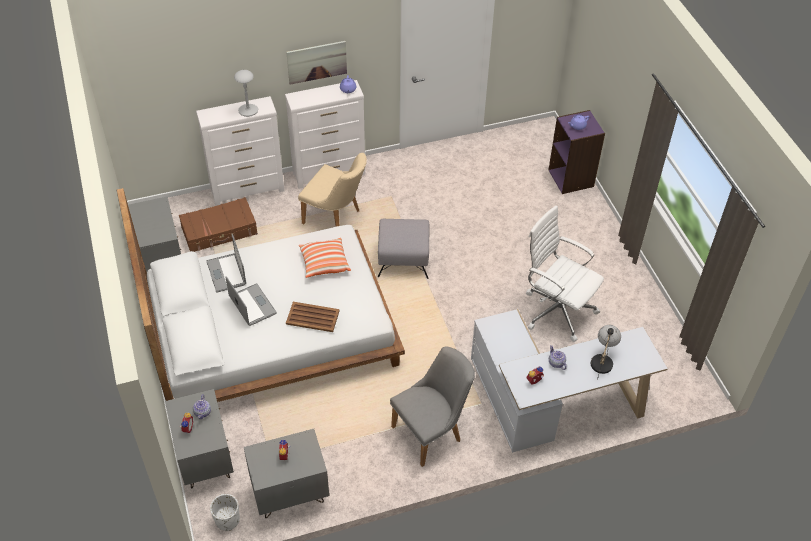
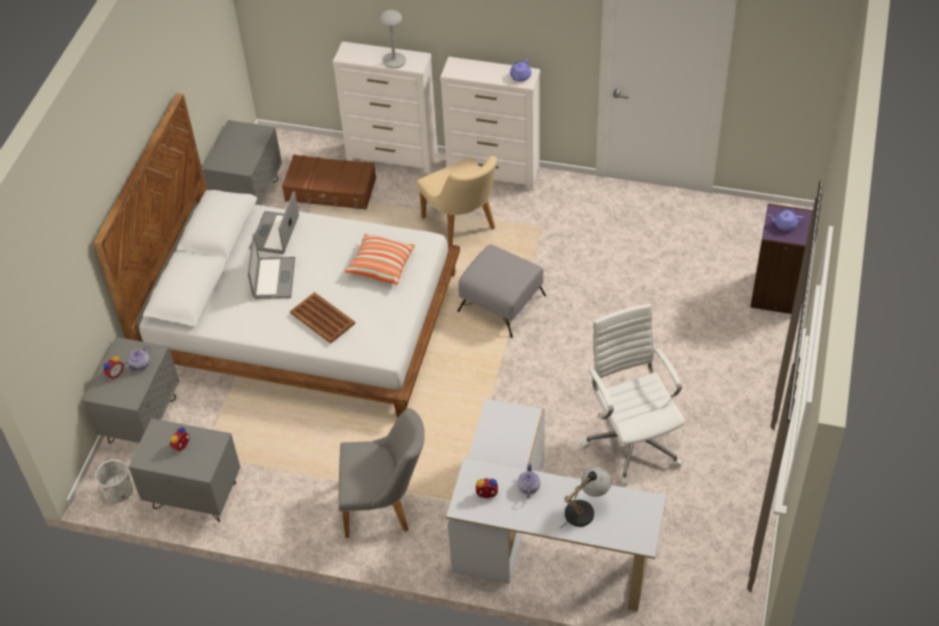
camera: 35 degrees right, 0 degrees up
picture [286,41,347,85] -> none

